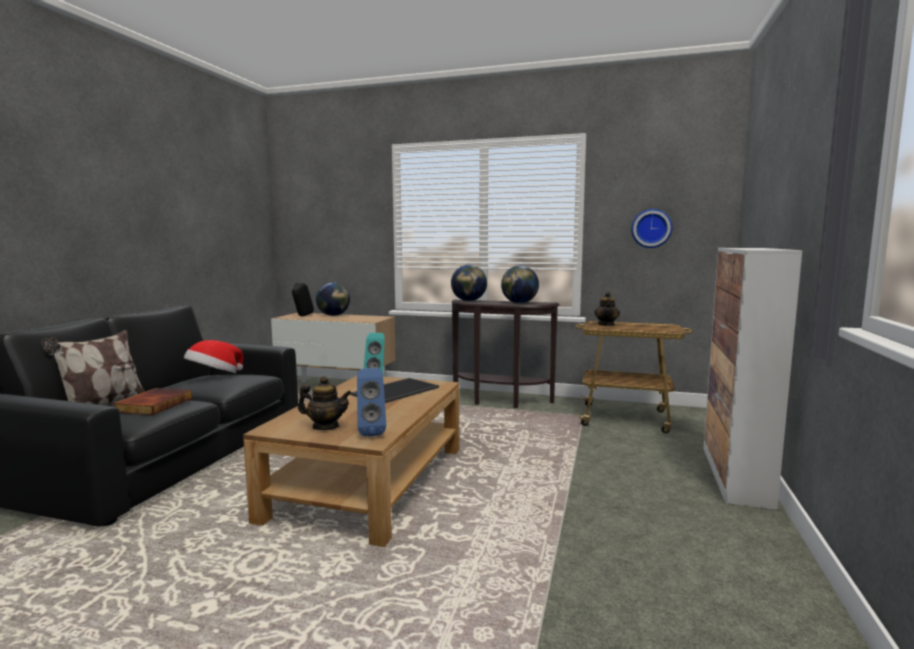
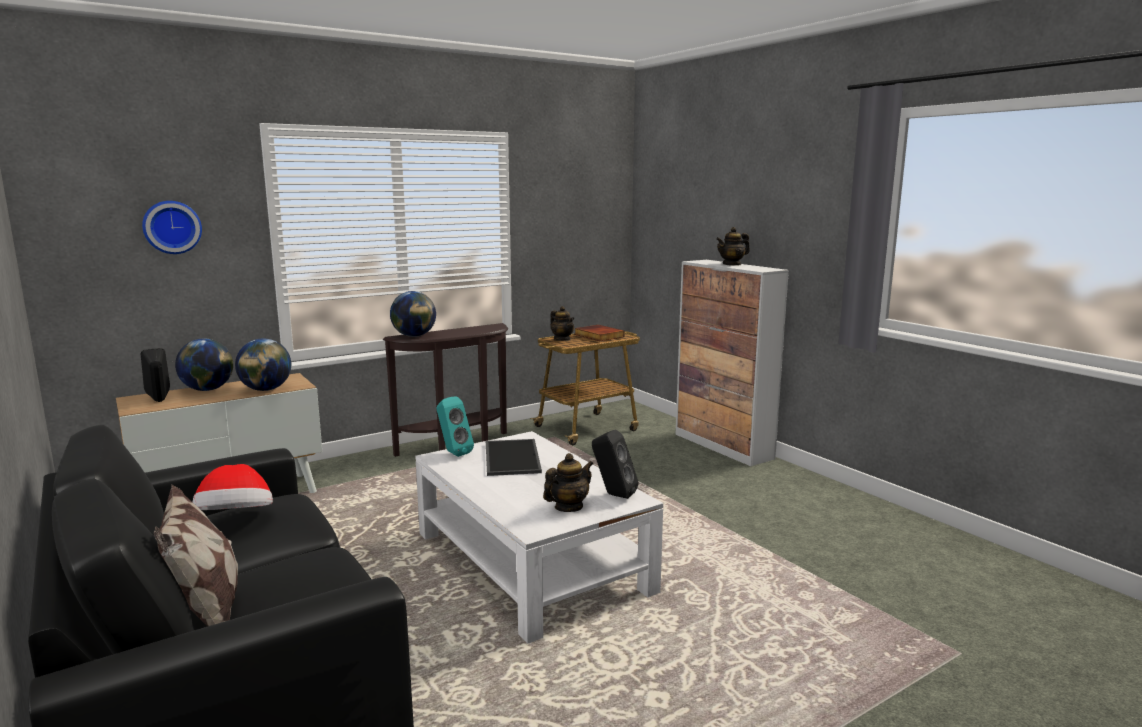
camera: 50 degrees left, 5 degrees up
book [113,388,192,415] -> book moved to [574,325,624,341]
brown coffee table [243,376,459,547] -> white coffee table [415,431,663,644]
blue speaker [357,368,386,436] -> black speaker [592,430,638,499]
globe [501,266,539,304] -> globe moved to [235,338,291,391]
wall clock [631,209,672,248] -> wall clock moved to [142,201,202,254]
none -> teapot [716,227,750,266]

